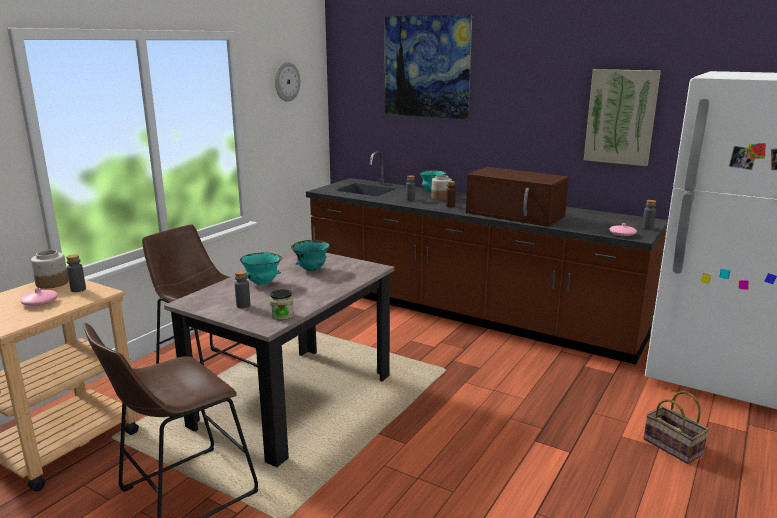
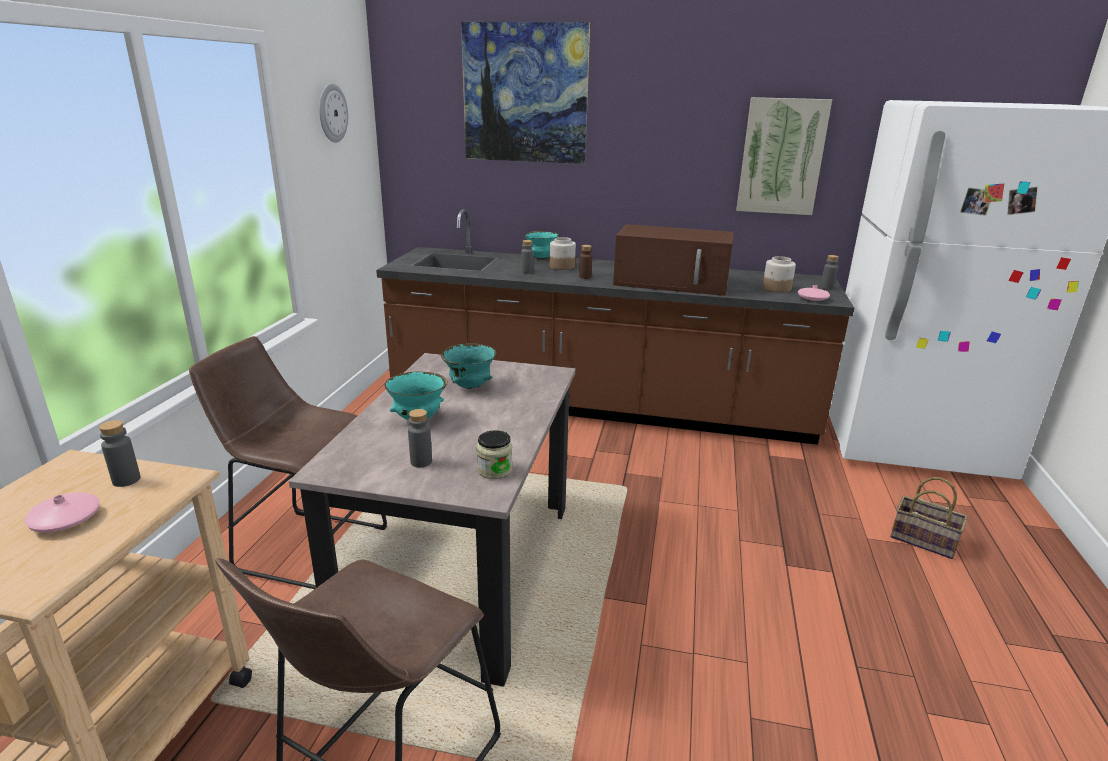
camera: 20 degrees left, 5 degrees up
jar [31,250,69,289] -> jar moved to [763,256,796,292]

